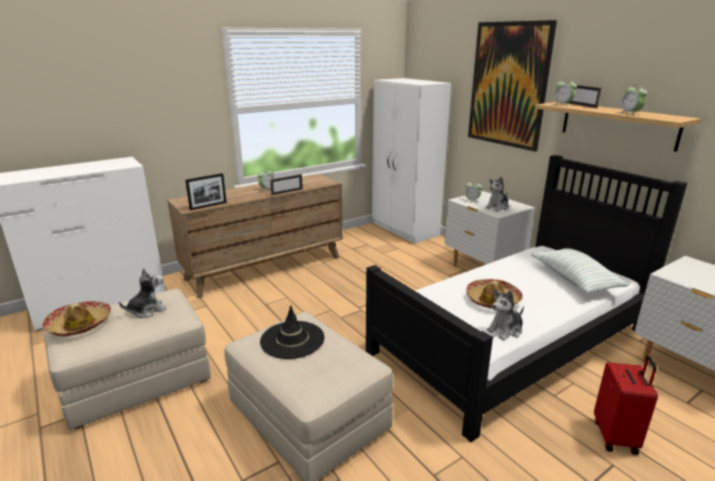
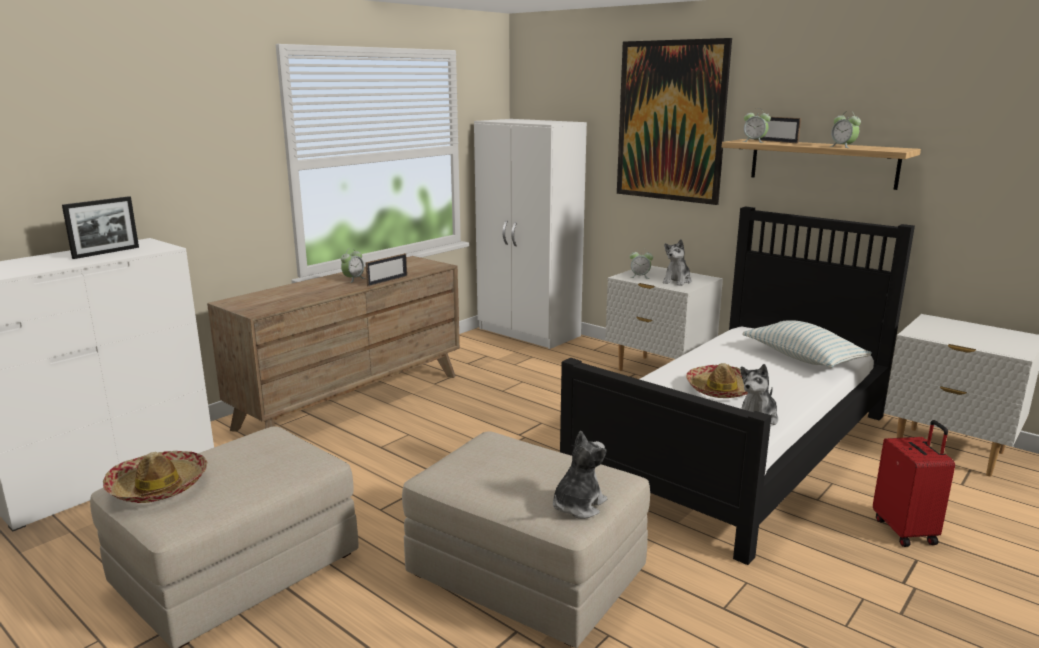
camera: 15 degrees left, 5 degrees down
plush toy [119,268,166,318] -> plush toy moved to [553,431,607,519]
picture frame [185,173,227,210] -> picture frame moved to [62,196,139,259]
black hat [260,305,325,359] -> none

